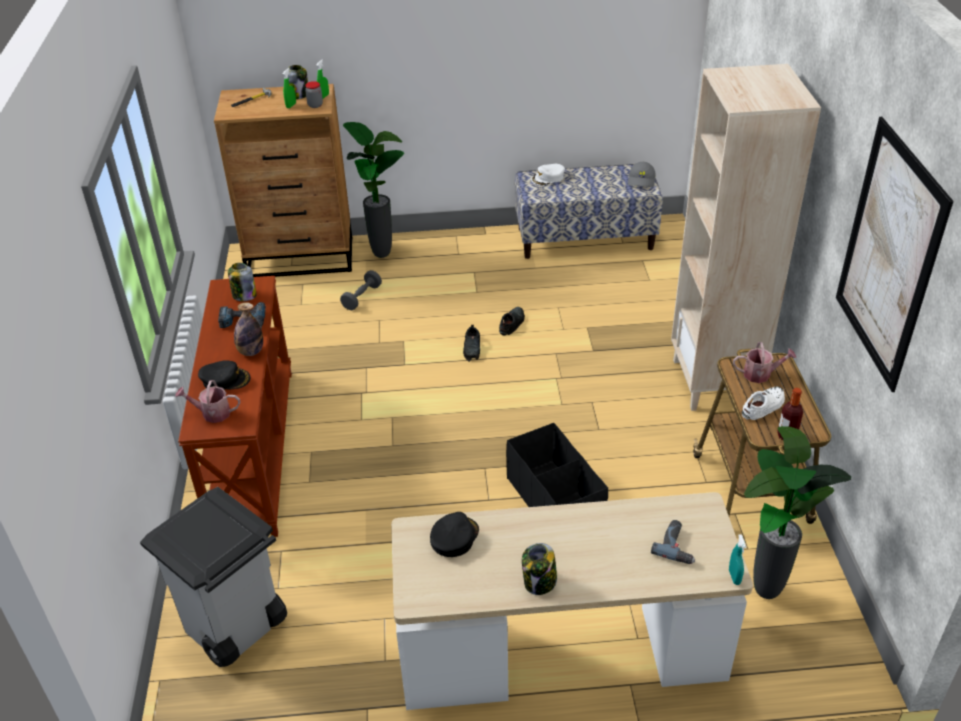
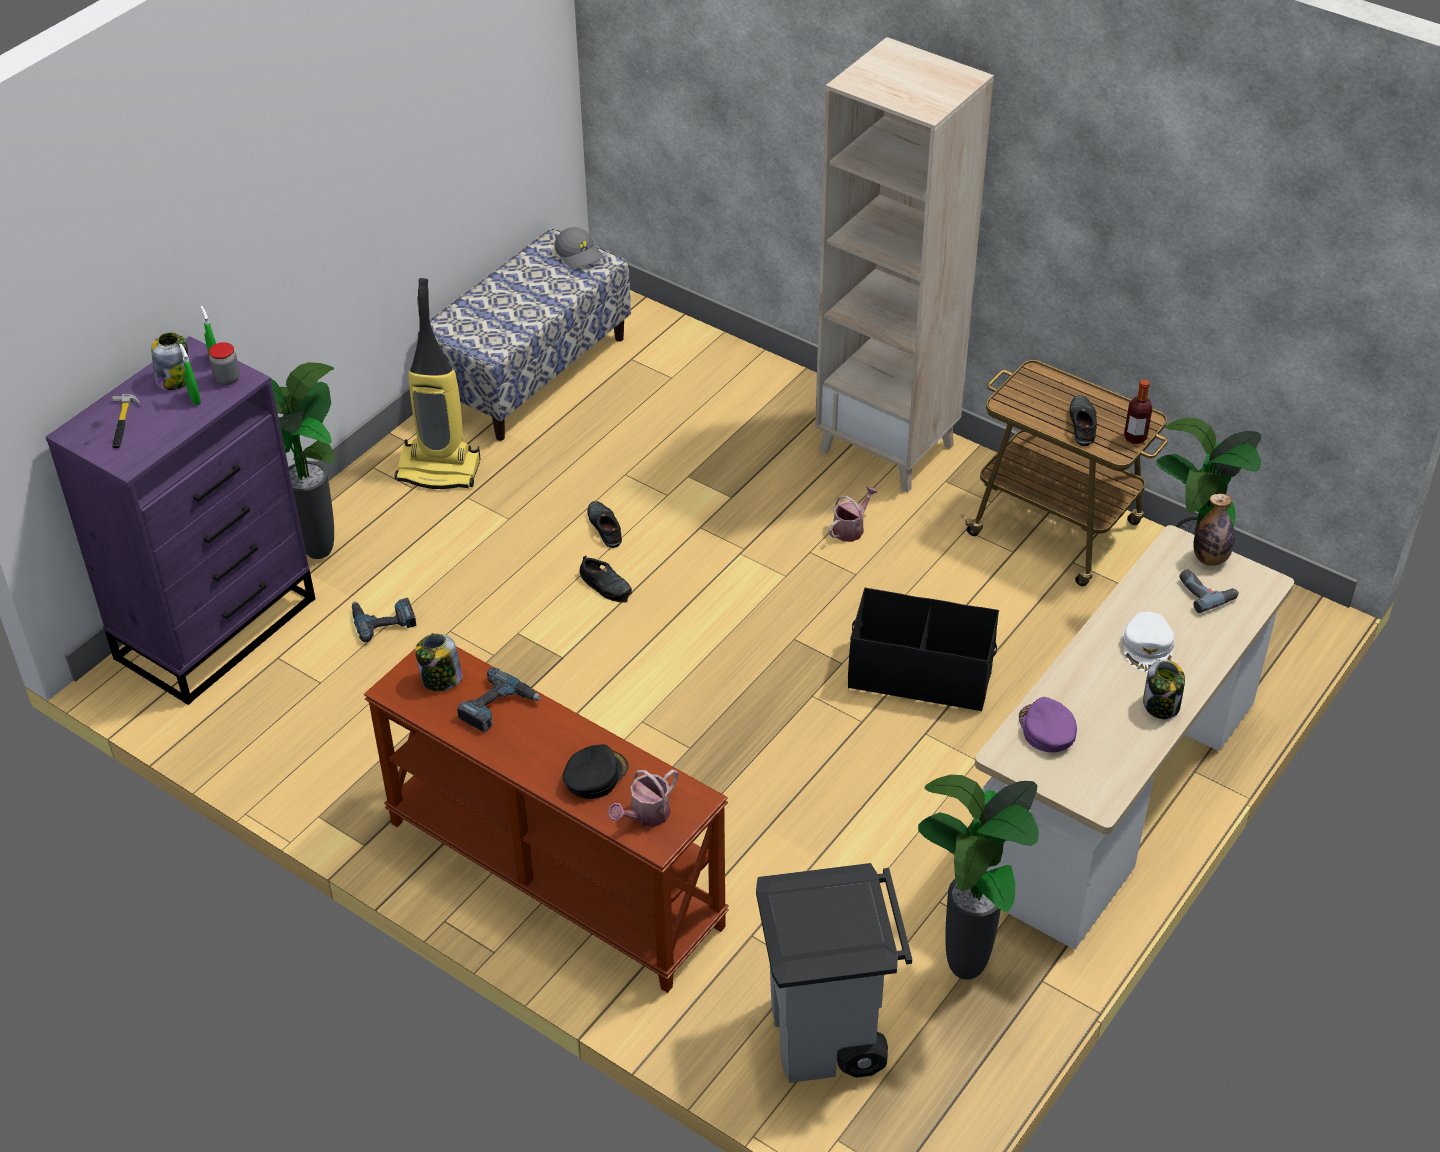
camera: 50 degrees left, 5 degrees up
brown dresser [214,84,353,277] -> purple dresser [46,336,315,705]
bottle [234,302,263,356] -> bottle moved to [1193,494,1235,566]
grey dumbbell [340,270,382,310] -> power drill [352,598,416,642]
black cap [430,512,479,557] -> purple cap [1019,697,1077,752]
white cap [531,164,565,185] -> white cap moved to [1122,612,1175,673]
turquoise spray bottle [729,534,746,585] -> none
watering can [733,342,796,383] -> watering can moved to [829,486,878,542]
white shoe [742,386,785,420] -> black shoe [1070,395,1097,446]
picture [836,117,954,392] -> none
none -> vacuum cleaner [394,278,481,489]
none -> potted plant [918,775,1039,980]

